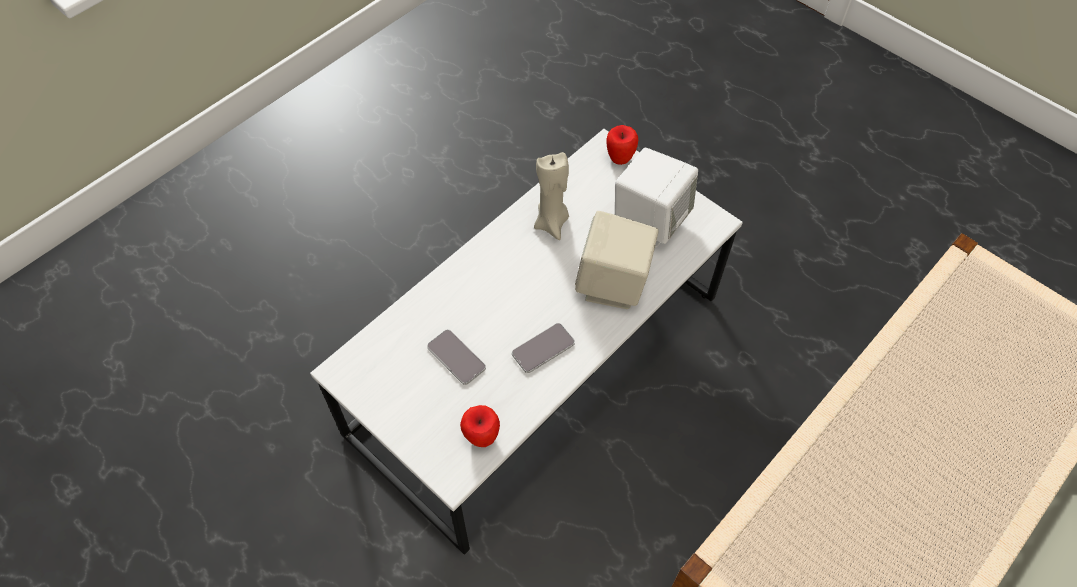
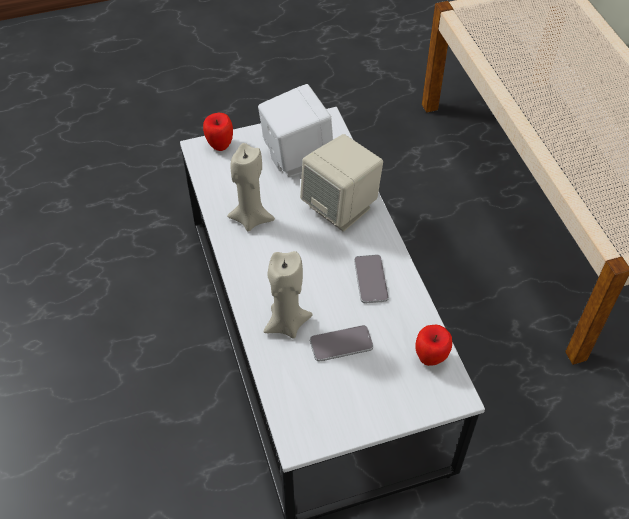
camera: 60 degrees left, 5 degrees down
none -> beige candle [264,251,313,339]

